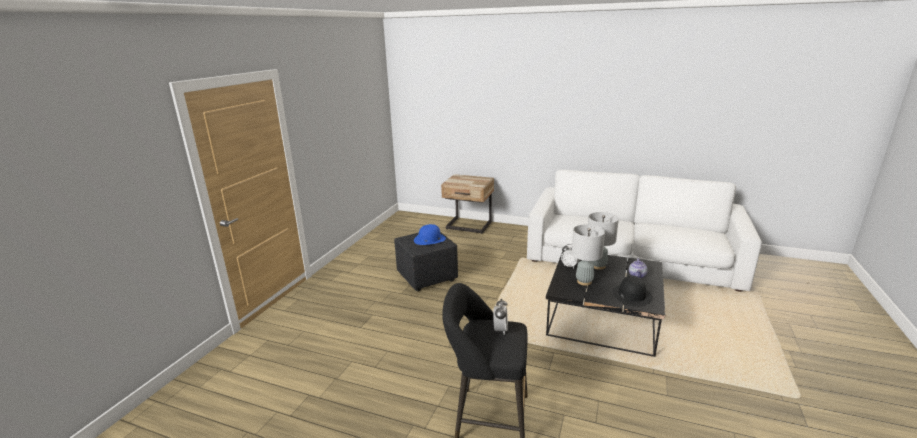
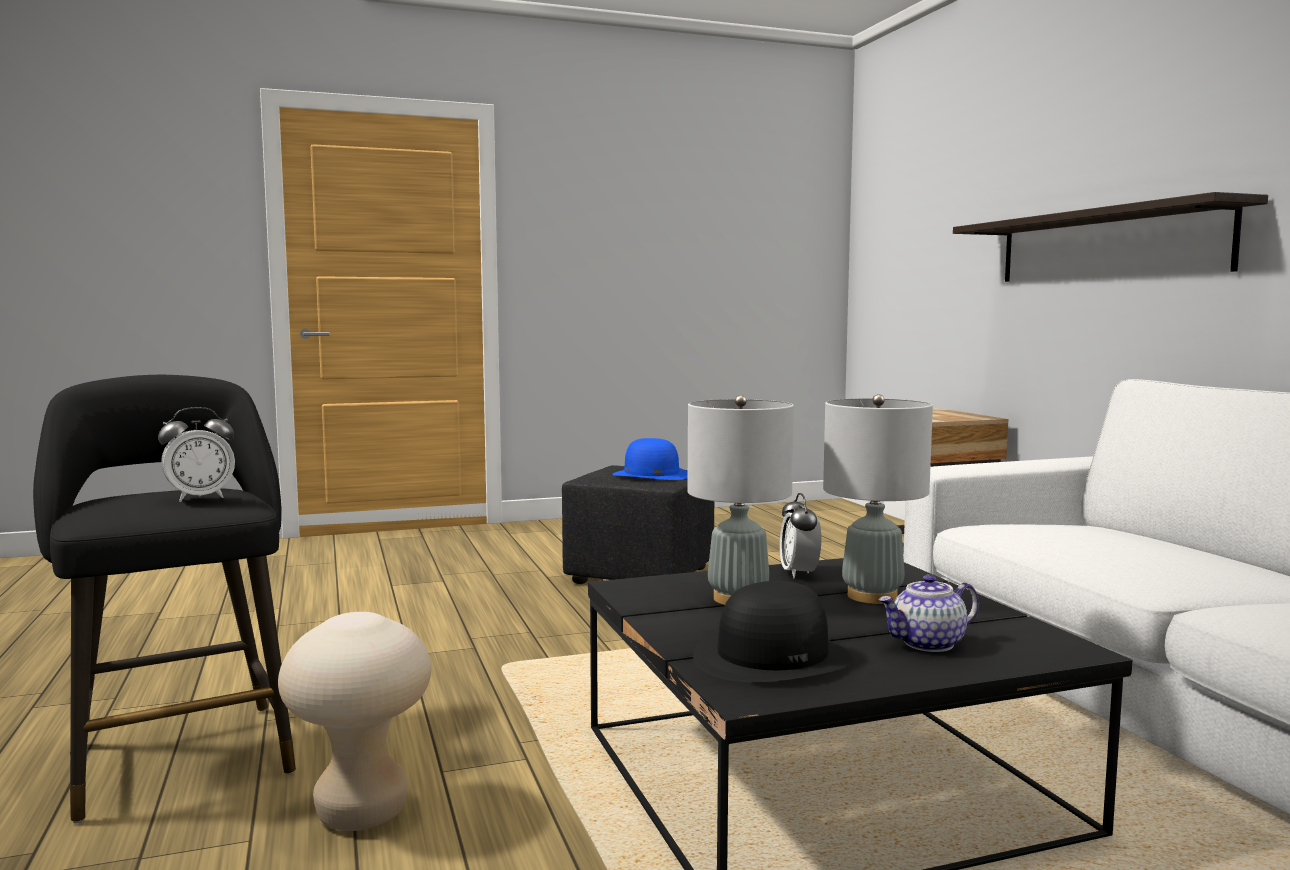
camera: 50 degrees right, 15 degrees down
none -> beige stool [278,612,431,831]
none -> shelf [953,192,1268,282]

